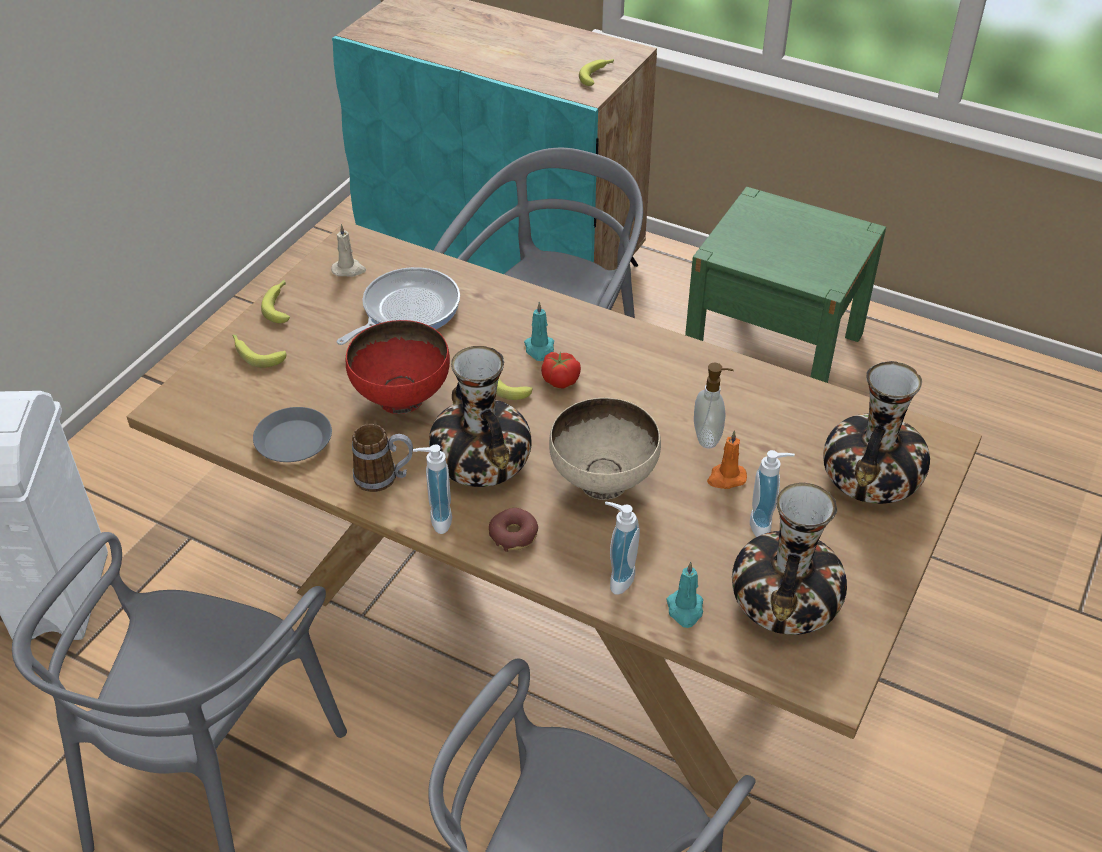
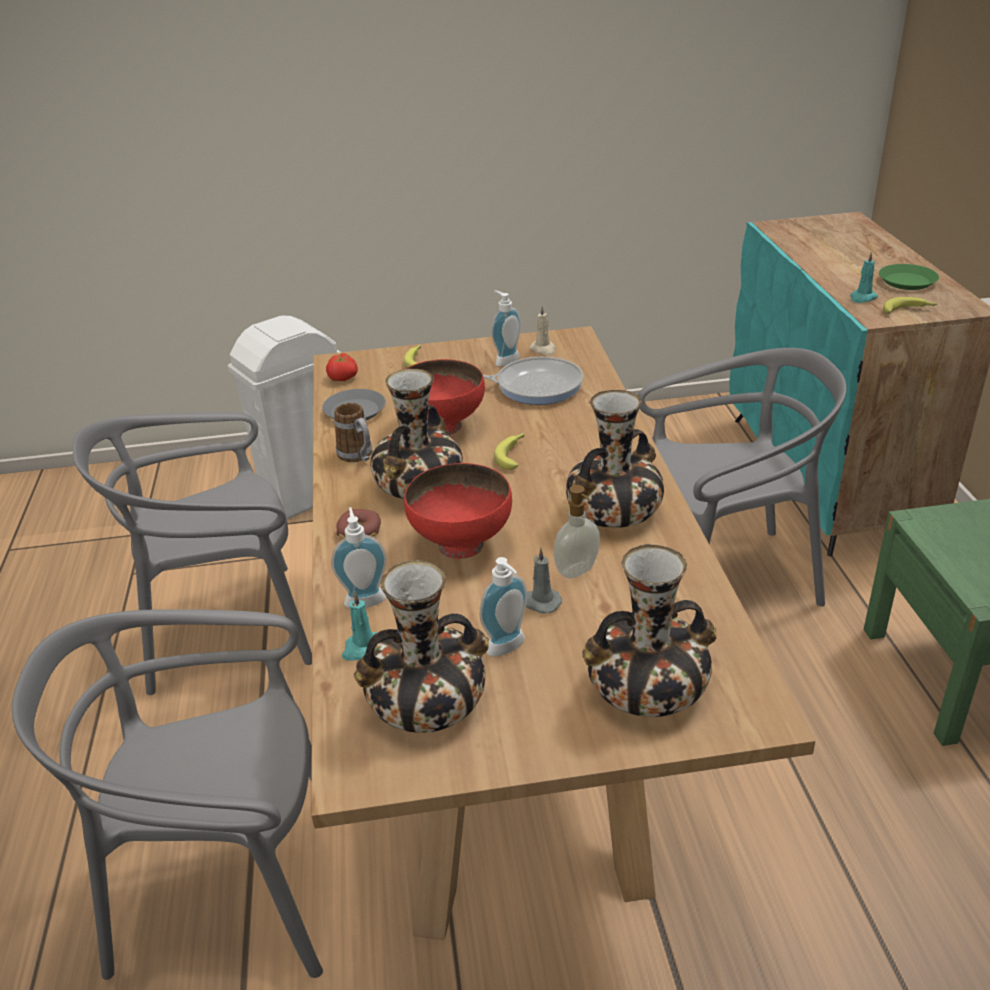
camera: 55 degrees right, 10 degrees down
banana [261,280,290,323] -> none
soap dispenser [413,444,452,534] -> soap dispenser moved to [491,290,521,366]
turquoise candle [524,302,554,361] -> turquoise candle moved to [850,252,878,303]
tomato [541,351,581,388] -> tomato moved to [326,353,358,381]
beige bowl [549,398,661,500] -> red bowl [404,463,512,559]
orange candle [707,430,747,489] -> grey candle [526,547,562,614]
none -> vase [566,390,664,528]
none -> green plate [879,264,939,290]

